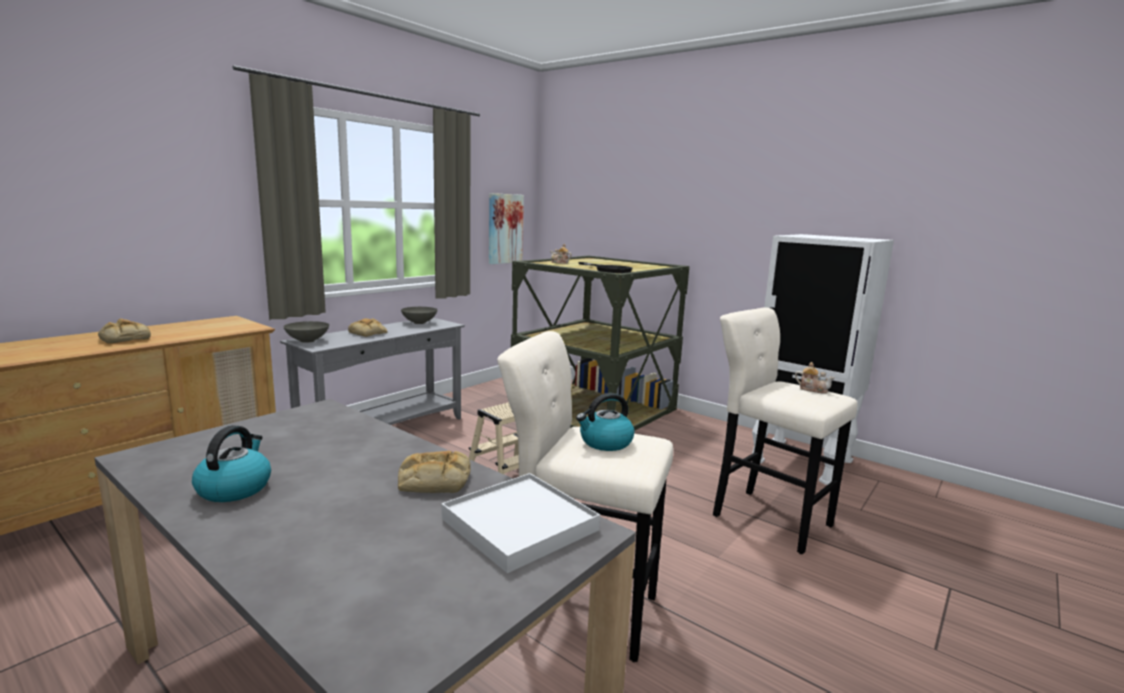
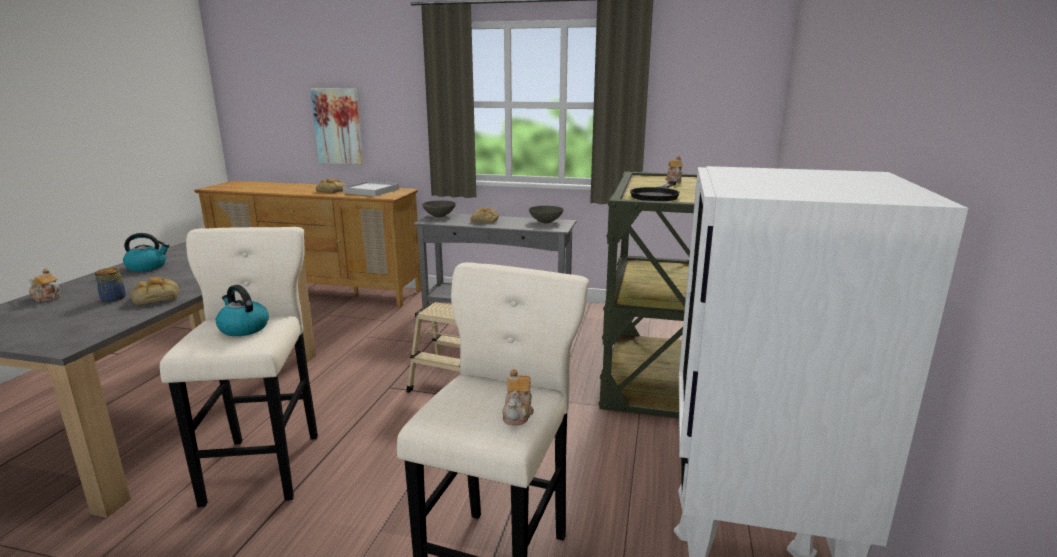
camera: 65 degrees right, 5 degrees up
white tray [441,473,600,573] -> white tray moved to [343,181,399,196]
picture [489,193,524,264] -> picture moved to [311,88,363,165]
none -> teapot [29,268,61,302]
none -> jar [95,268,126,302]

